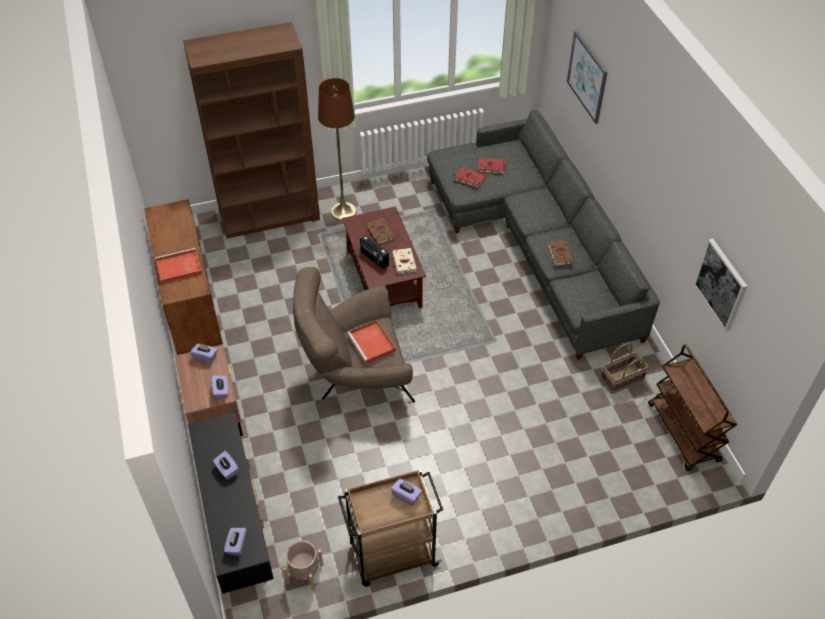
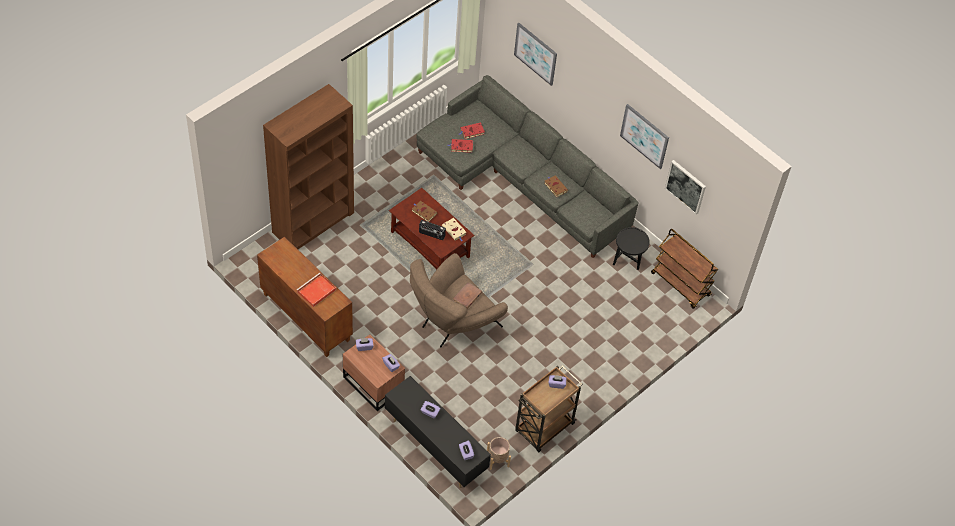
camera: 30 degrees left, 5 degrees up
brown floor lamp [318,78,356,221] -> none
red tray [347,320,396,364] -> brown book [452,282,482,309]
basket [600,343,649,394] -> black side table [613,227,650,270]
none -> picture [620,104,669,169]

